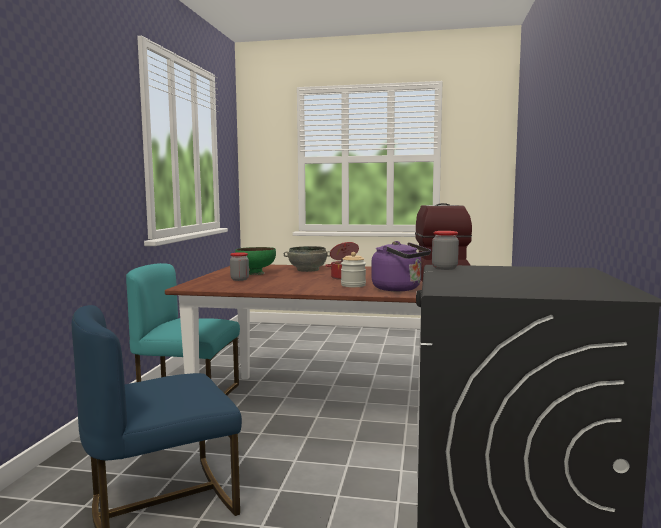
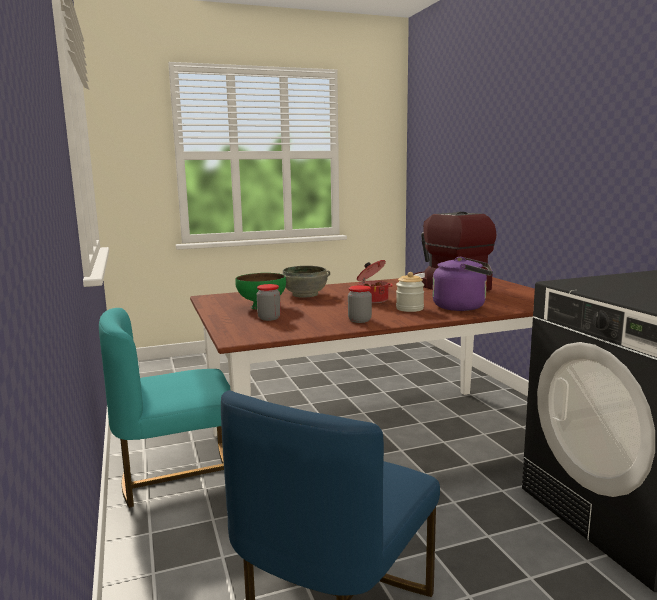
camera: 30 degrees left, 5 degrees up
jar [432,231,459,270] -> jar moved to [348,285,372,323]

